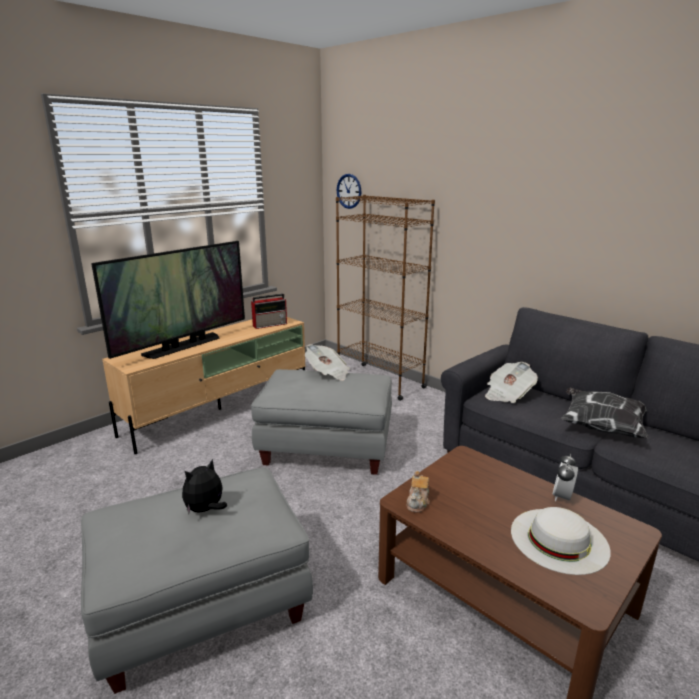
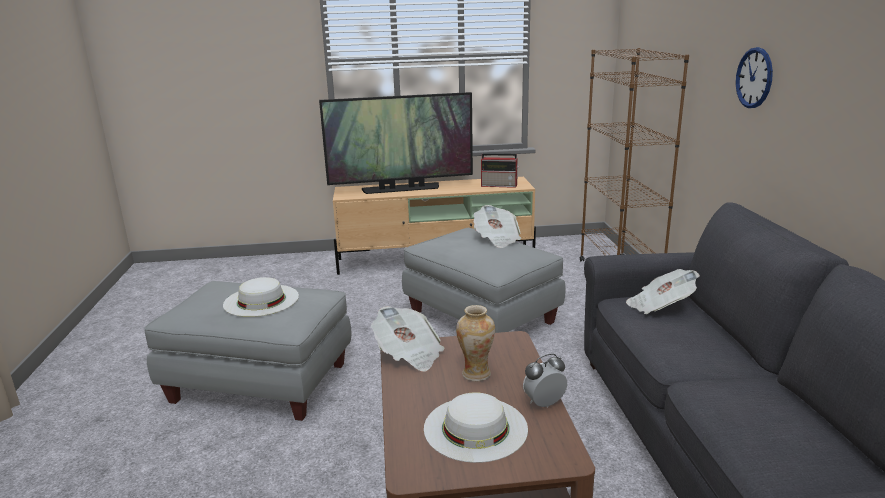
camera: 40 degrees right, 0 degrees up
plush toy [182,459,227,514] -> white hat [223,277,299,317]
wall clock [337,174,361,209] -> wall clock moved to [736,47,773,108]
teapot [407,471,430,513] -> newspaper [371,306,445,371]
pillow [561,387,649,438] -> none
none -> vase [456,305,495,381]

